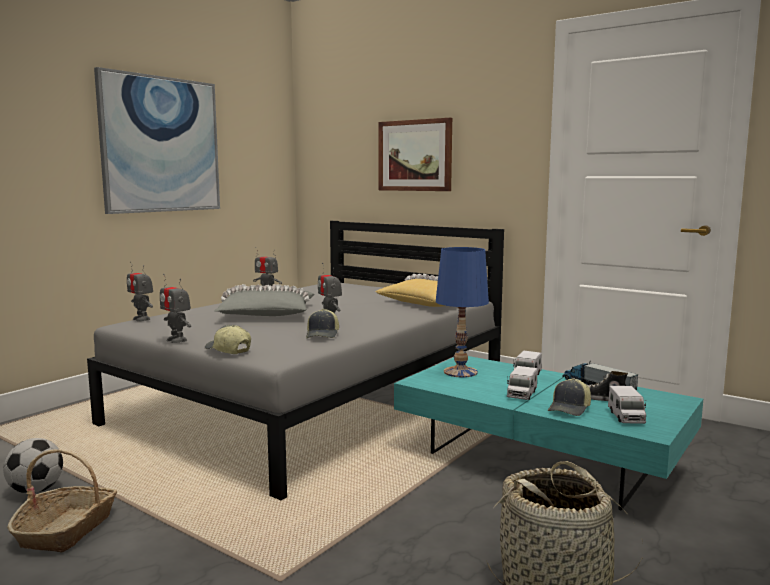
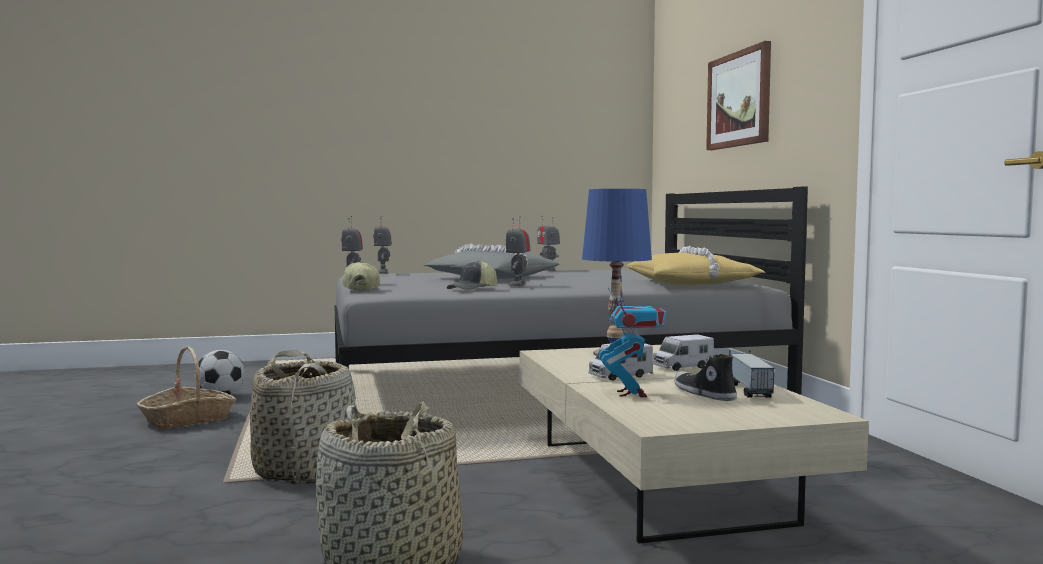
camera: 40 degrees right, 5 degrees down
picture [94,67,220,214] -> none
turquoise coffee table [394,356,703,511] -> beige coffee table [520,345,869,544]
cap [548,378,591,416] -> toy robot [599,288,666,397]
toy truck [608,386,646,424] -> none
none -> basket [250,350,356,485]

